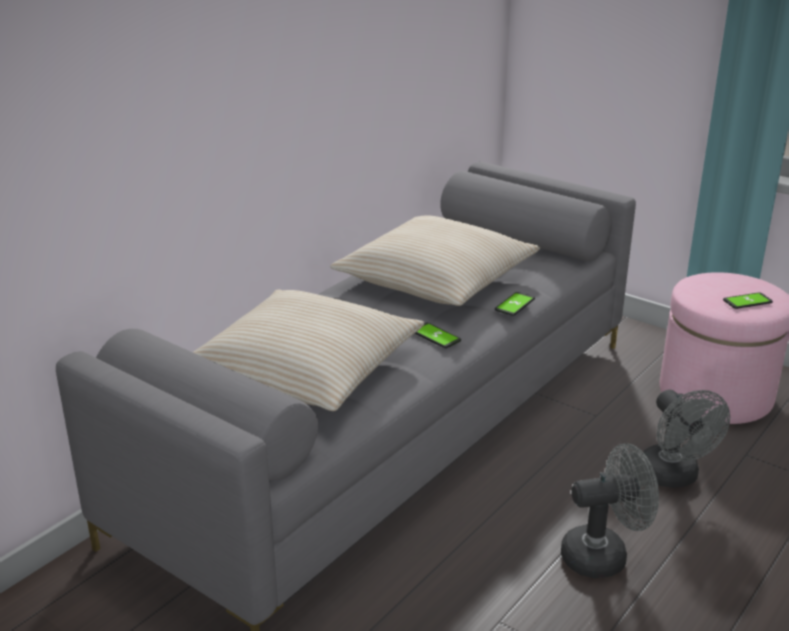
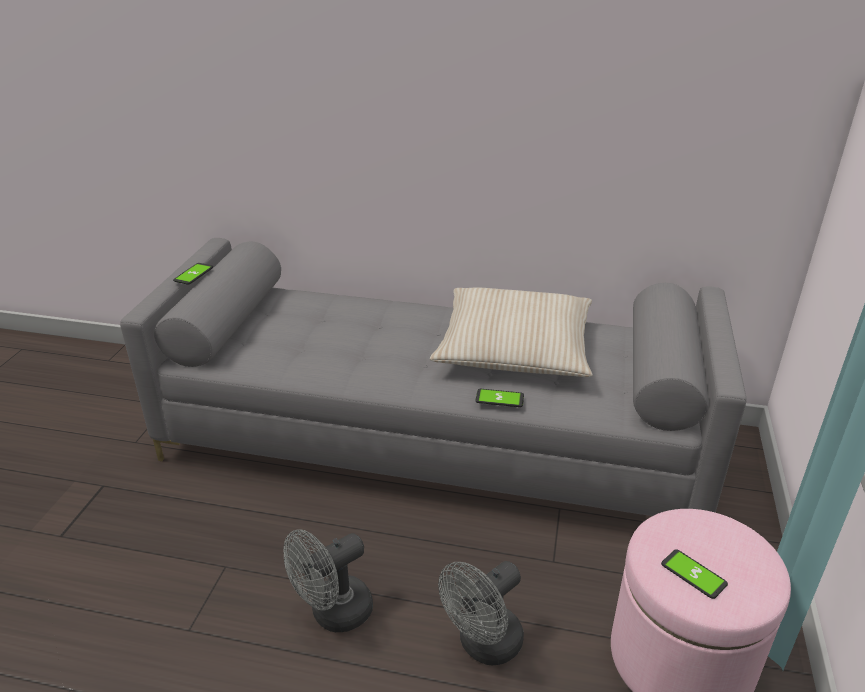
camera: 65 degrees right, 5 degrees up
beige pillow [193,290,425,411] -> none
phone [415,323,461,348] -> phone moved to [173,263,213,285]
grey fan [561,443,659,578] -> grey fan turned 90 degrees clockwise [283,529,373,632]

